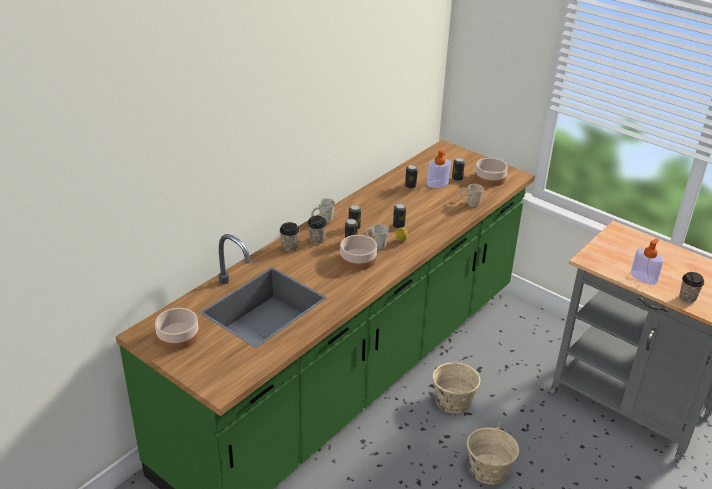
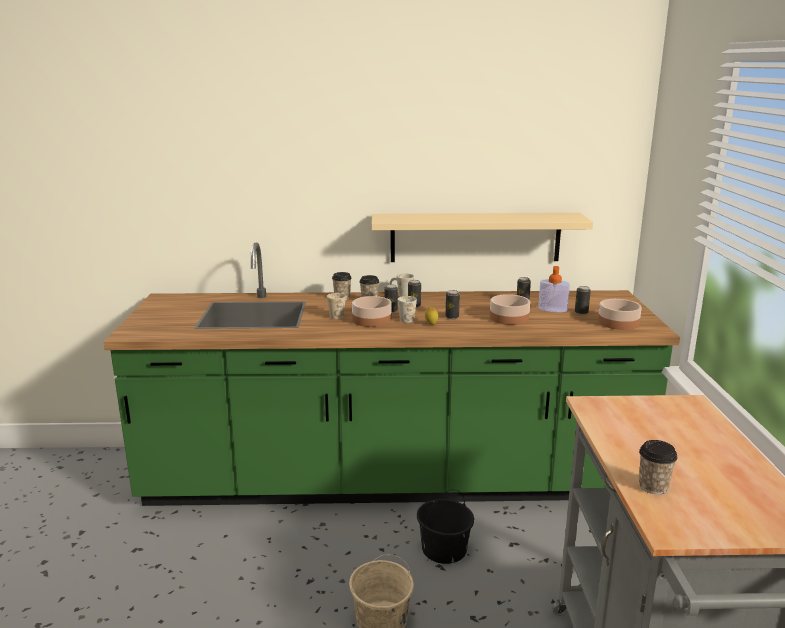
camera: 50 degrees right, 15 degrees down
bowl [155,308,199,350] -> bowl moved to [490,294,530,325]
beige bucket [433,355,480,414] -> black bucket [417,489,474,564]
beige mug [459,184,484,207] -> beige mug moved to [327,293,346,319]
soap dispenser [630,238,664,285] -> none
none -> beige shelf [372,213,593,262]

